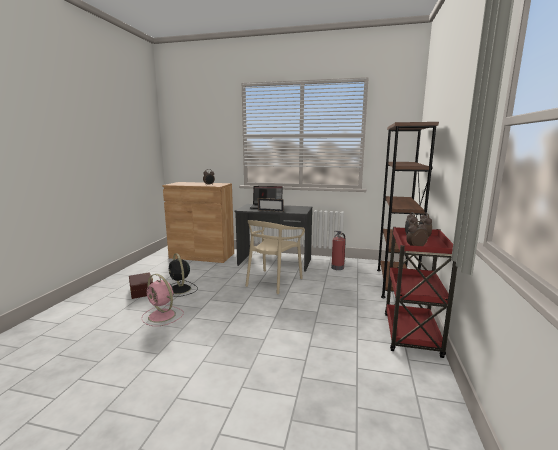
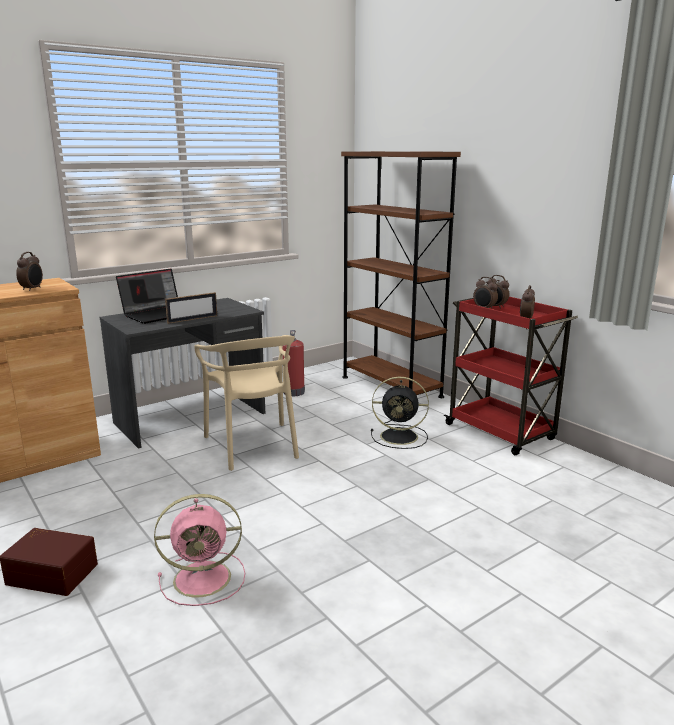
camera: 50 degrees left, 5 degrees up
black fan [169,253,198,297] -> black fan moved to [371,377,429,449]

